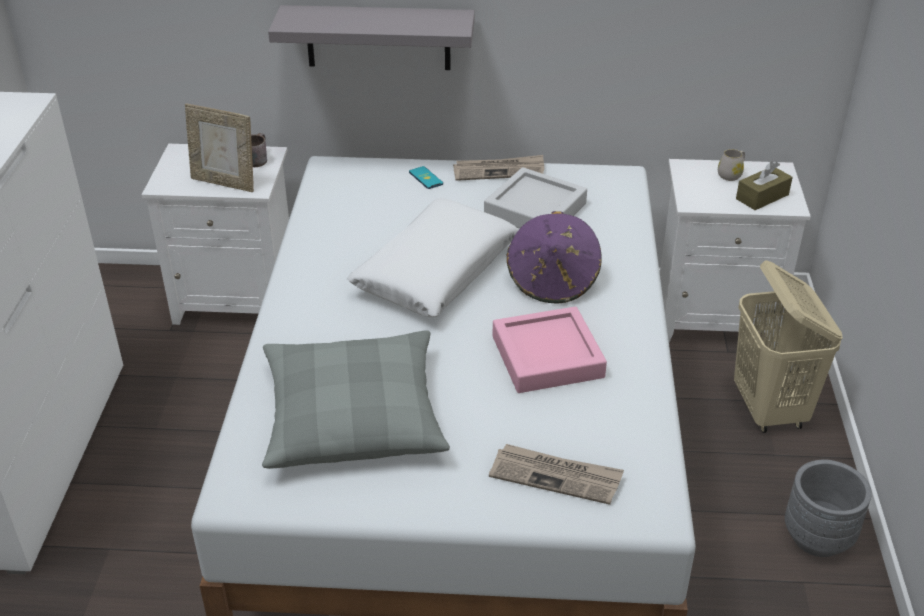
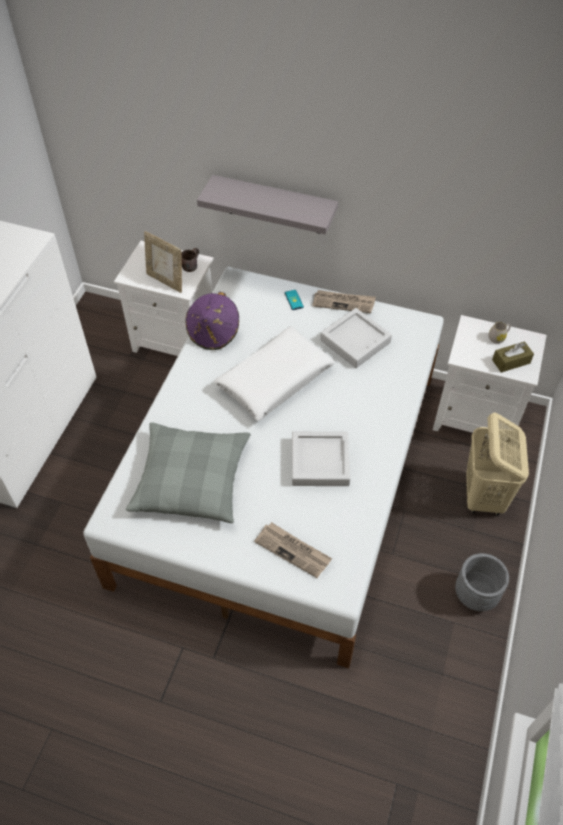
camera: 15 degrees right, 15 degrees up
pink tray [492,307,607,393] -> grey tray [292,432,351,486]
purple hat [507,211,602,304] -> purple hat moved to [186,292,239,350]

